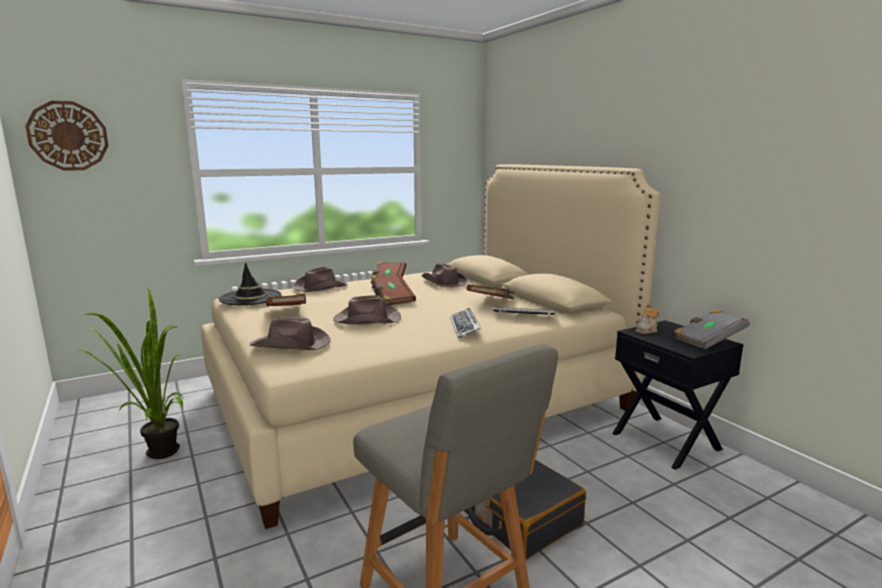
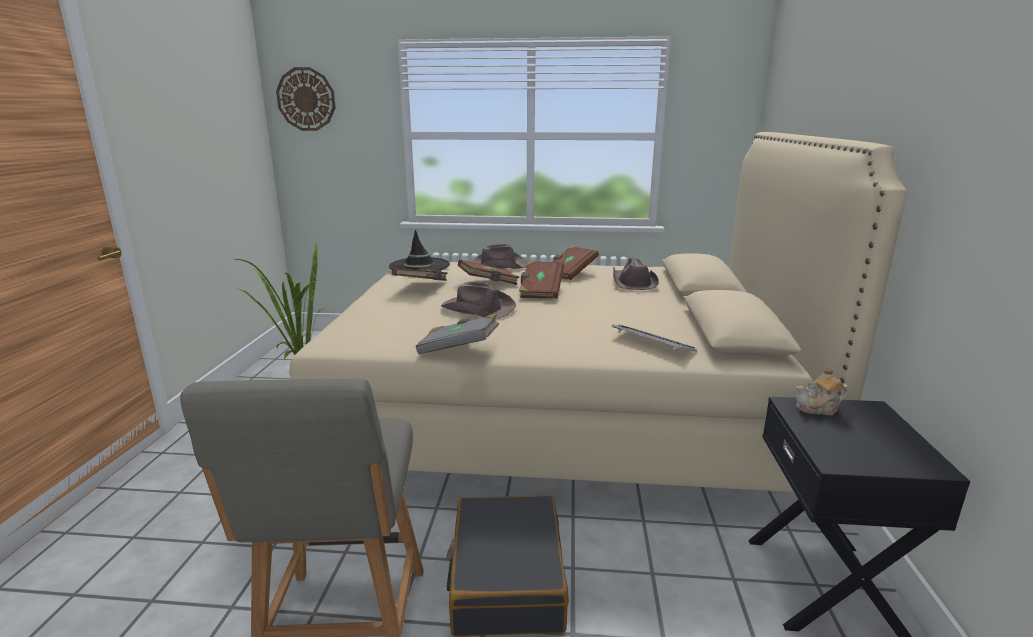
camera: 35 degrees right, 5 degrees up
brown hat [250,317,331,350] -> none
keyboard [450,308,481,338] -> none
brown book [467,284,515,299] -> brown book moved to [458,260,520,285]
grey book [674,309,750,350] -> grey book moved to [416,314,499,354]

